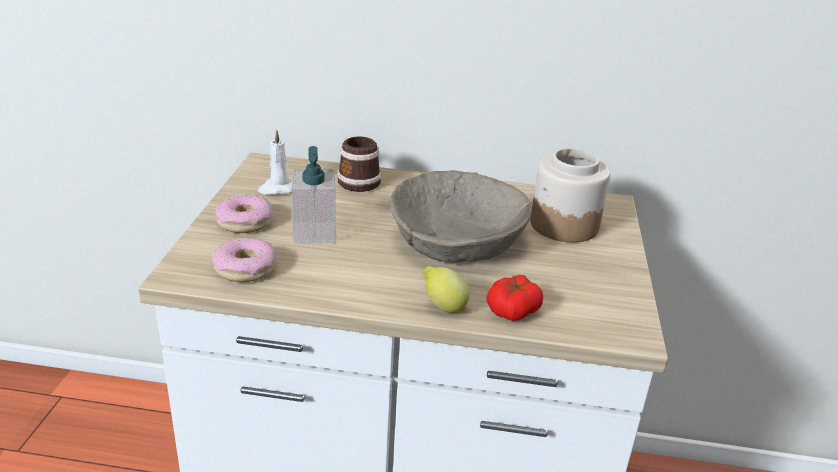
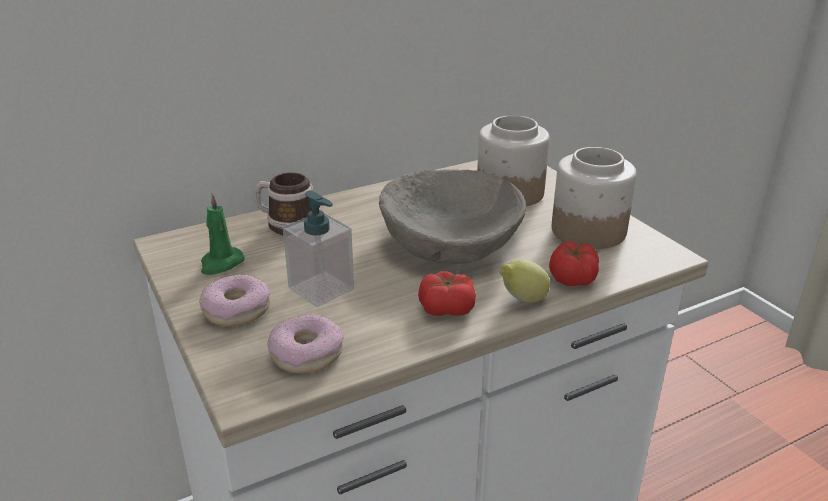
camera: 35 degrees left, 0 degrees up
white candle [258,129,292,195] -> green candle [201,193,245,275]
none -> tomato [418,271,476,316]
none -> jar [552,147,637,249]

